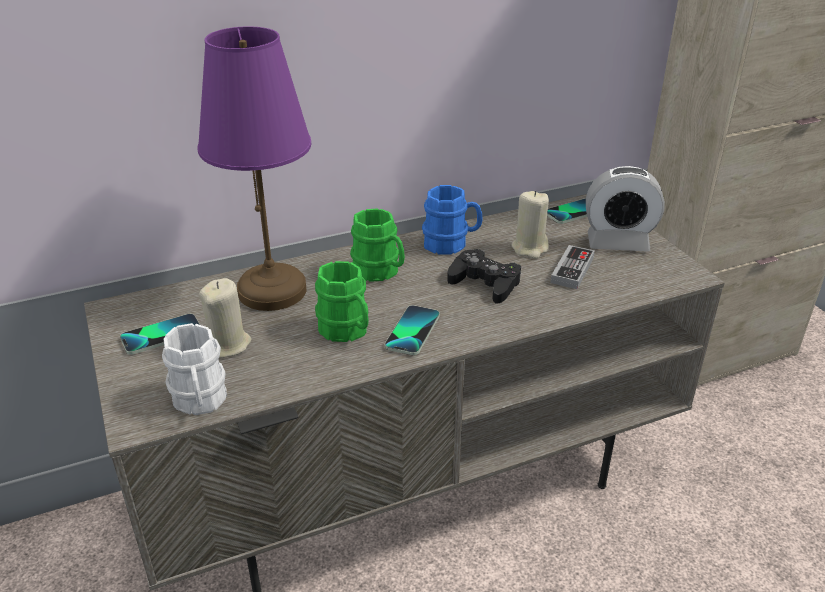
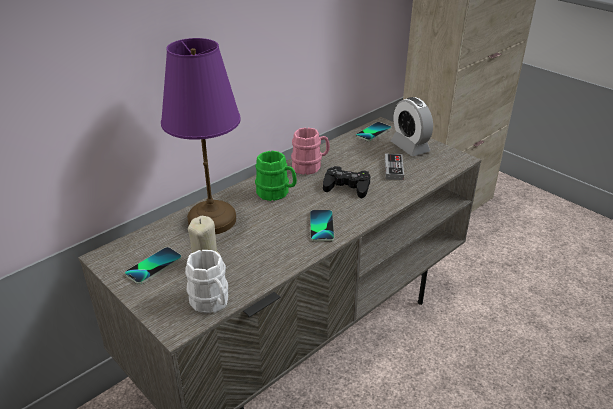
camera: 20 degrees left, 0 degrees up
green mug [315,261,369,342] -> none
blue mug [422,185,483,255] -> pink mug [291,127,330,175]
beige candle [511,190,549,259] -> none
alarm clock [586,166,665,252] -> alarm clock turned 75 degrees clockwise [391,97,433,156]

